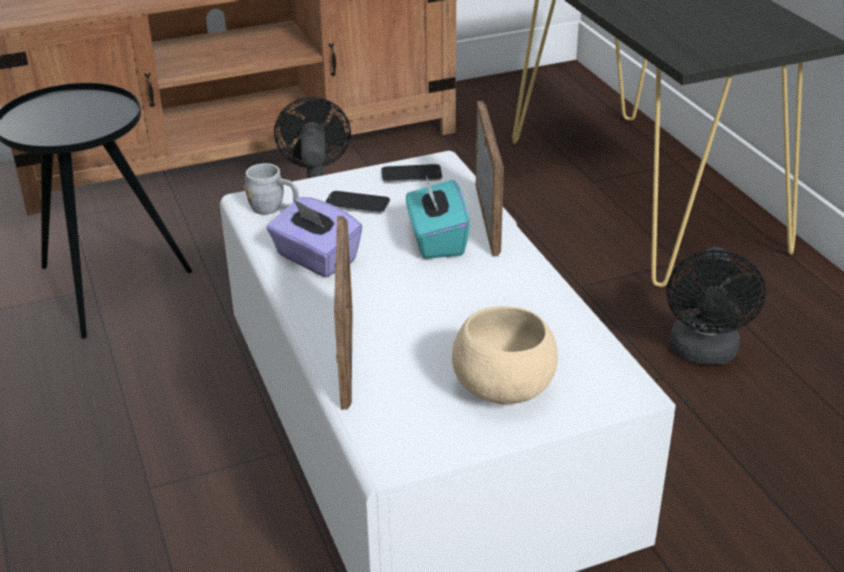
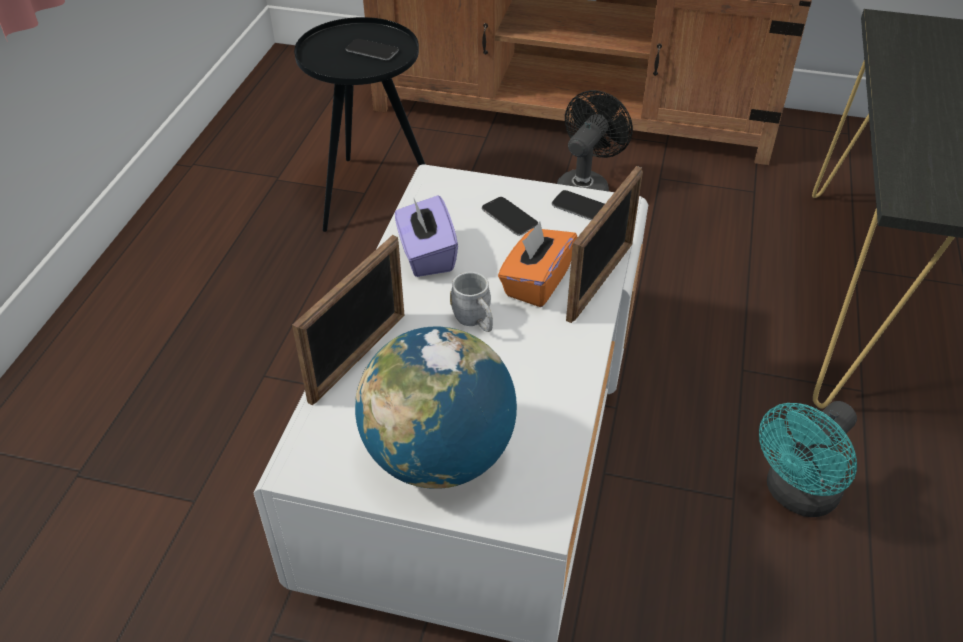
camera: 35 degrees right, 10 degrees up
grey mug [245,163,299,215] -> grey mug moved to [450,272,493,332]
turquoise tissue box [406,176,470,259] -> orange tissue box [498,222,577,307]
beige bowl [452,306,558,404] -> globe [355,326,517,489]
black fan [666,247,766,365] -> turquoise fan [759,401,857,517]
none -> phone [346,39,399,60]

